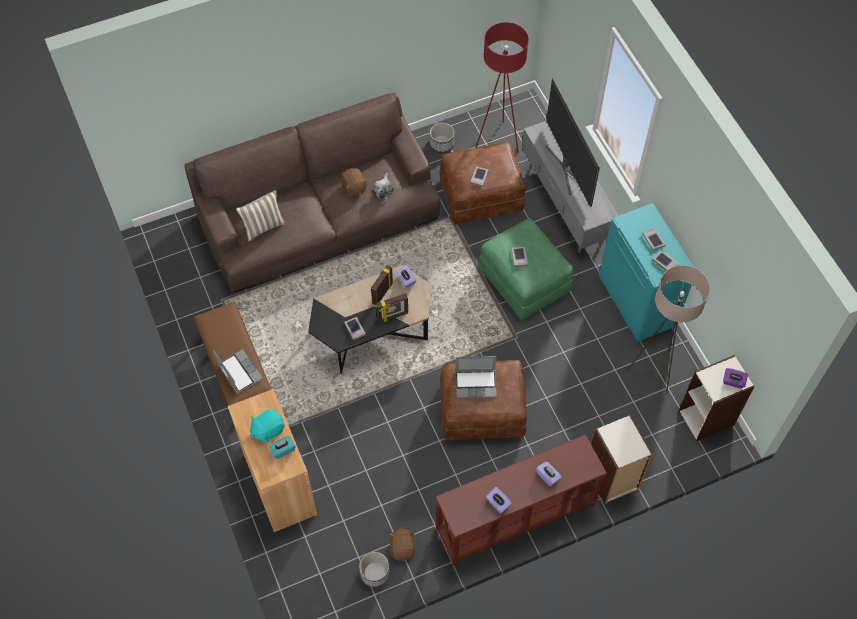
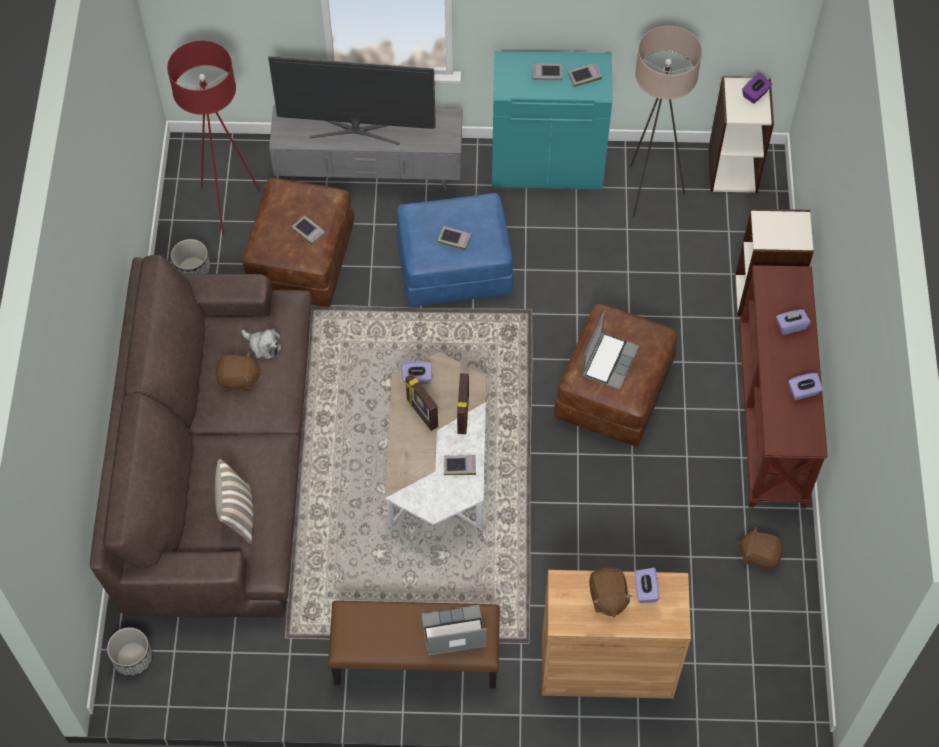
camera: 65 degrees left, 0 degrees up
turquoise plush toy [250,409,284,443] -> brown plush toy [589,567,633,618]
turquoise tissue box [269,436,296,459] -> purple tissue box [635,568,659,603]
black coffee table [308,265,432,374] -> white coffee table [385,352,486,530]
planter [359,552,390,587] -> planter moved to [107,627,153,677]
green ottoman [478,218,573,320] -> blue ottoman [396,193,514,307]

